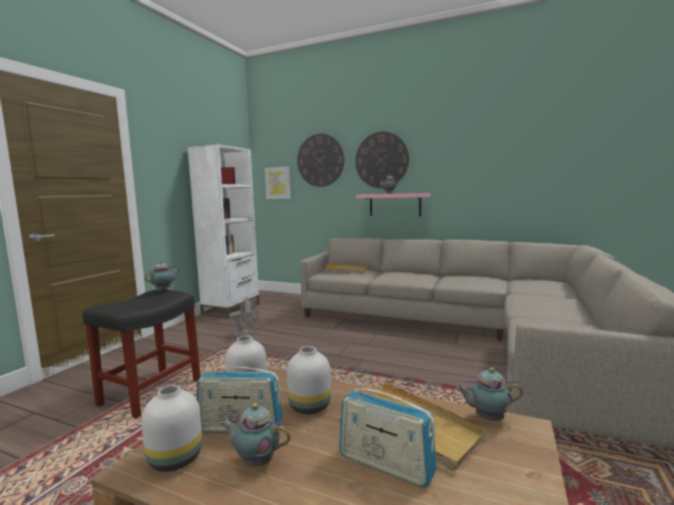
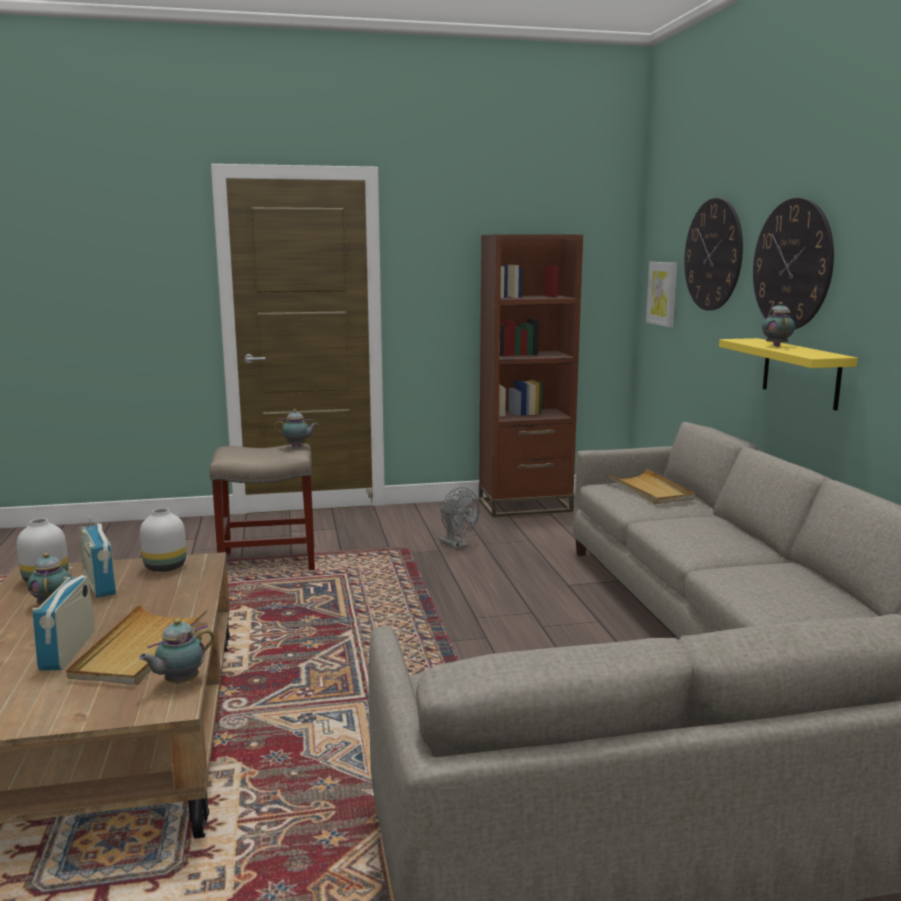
camera: 55 degrees right, 5 degrees up
black stool [83,289,201,419] -> beige stool [210,443,315,570]
white bookcase [187,144,260,318] -> brown bookcase [479,234,583,517]
white vase [287,346,331,414] -> none
pink shelf [356,193,430,216] -> yellow shelf [719,338,858,410]
teapot [456,367,523,421] -> teapot turned 105 degrees counterclockwise [139,619,214,684]

